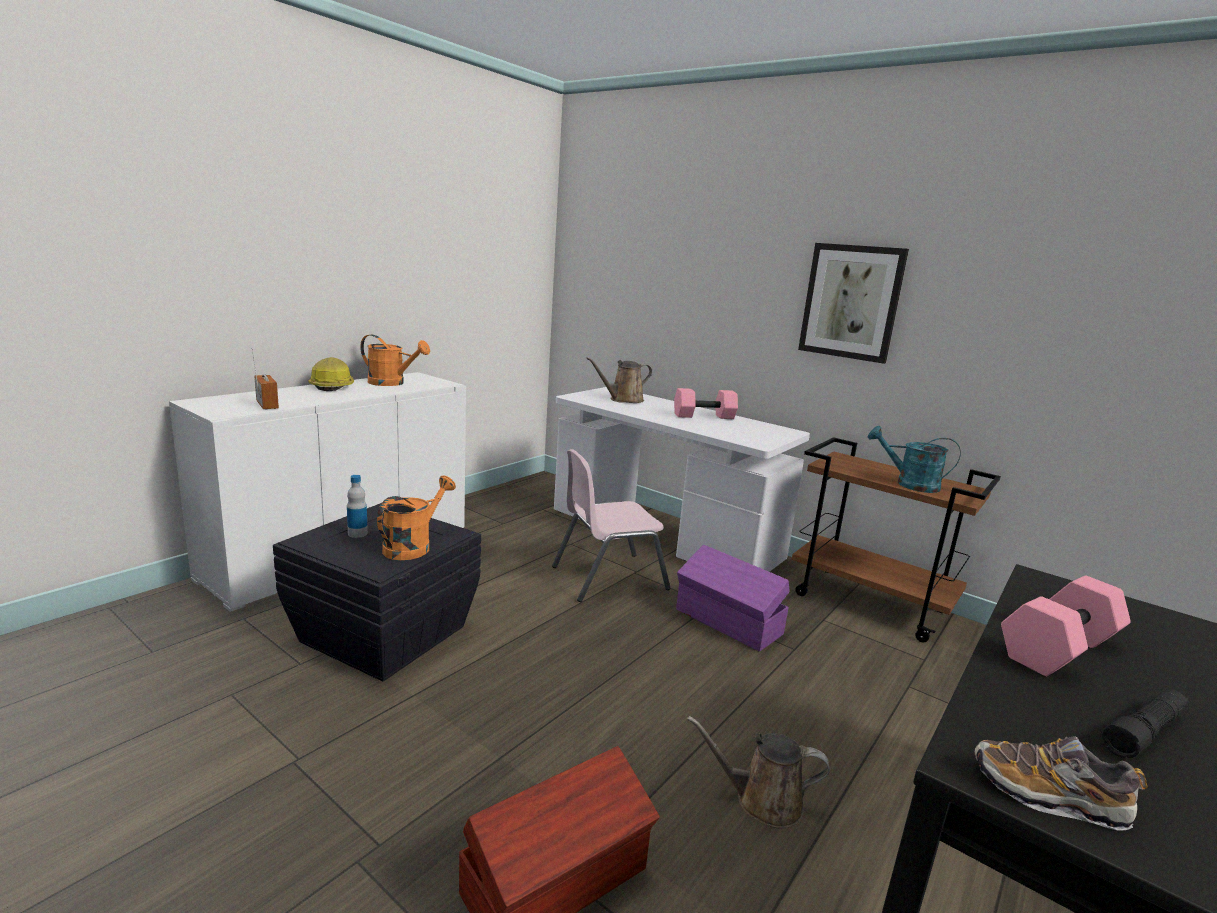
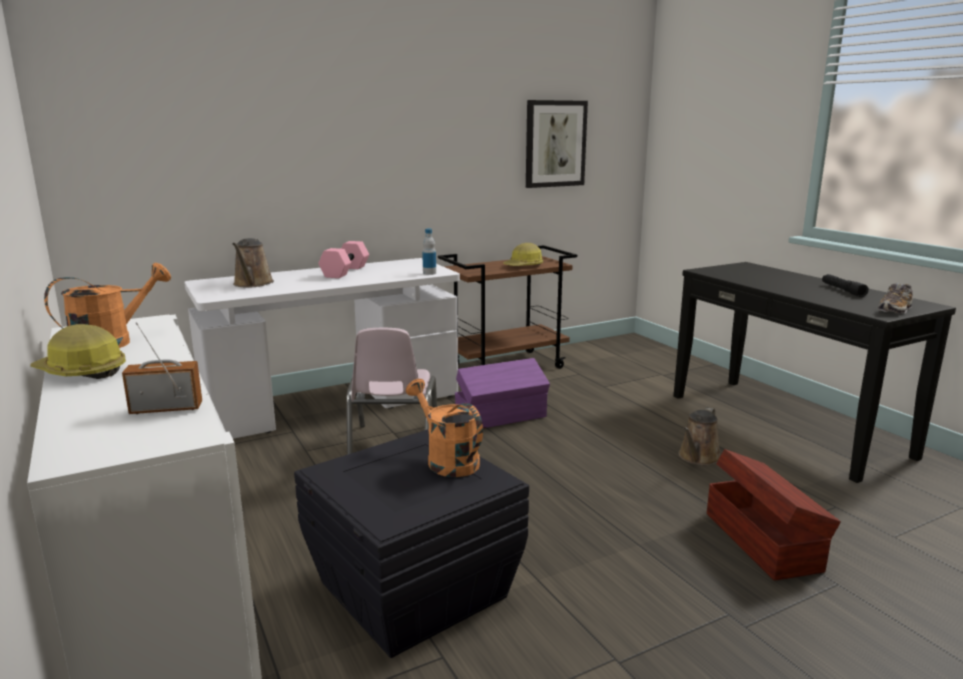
camera: 65 degrees left, 0 degrees up
bottle [347,475,368,538] -> bottle moved to [422,229,436,275]
picture [798,243,909,364] -> picture moved to [526,100,588,188]
turquoise watering can [868,426,961,493] -> hard hat [503,243,543,266]
pink dumbbell [1001,576,1131,676] -> none

